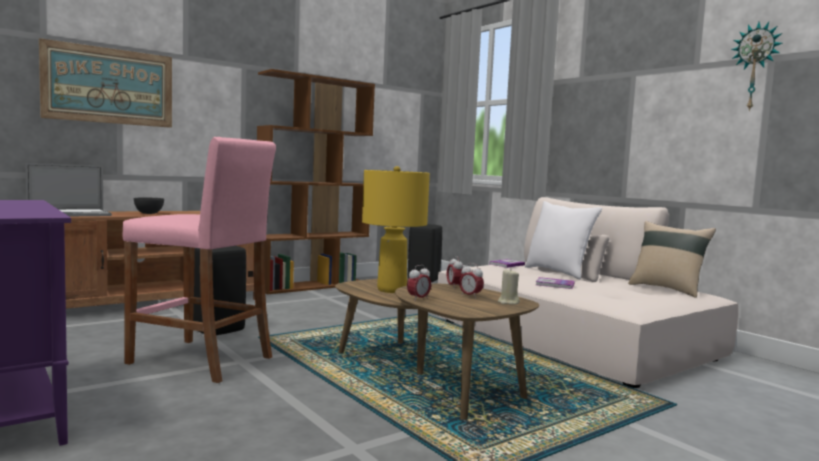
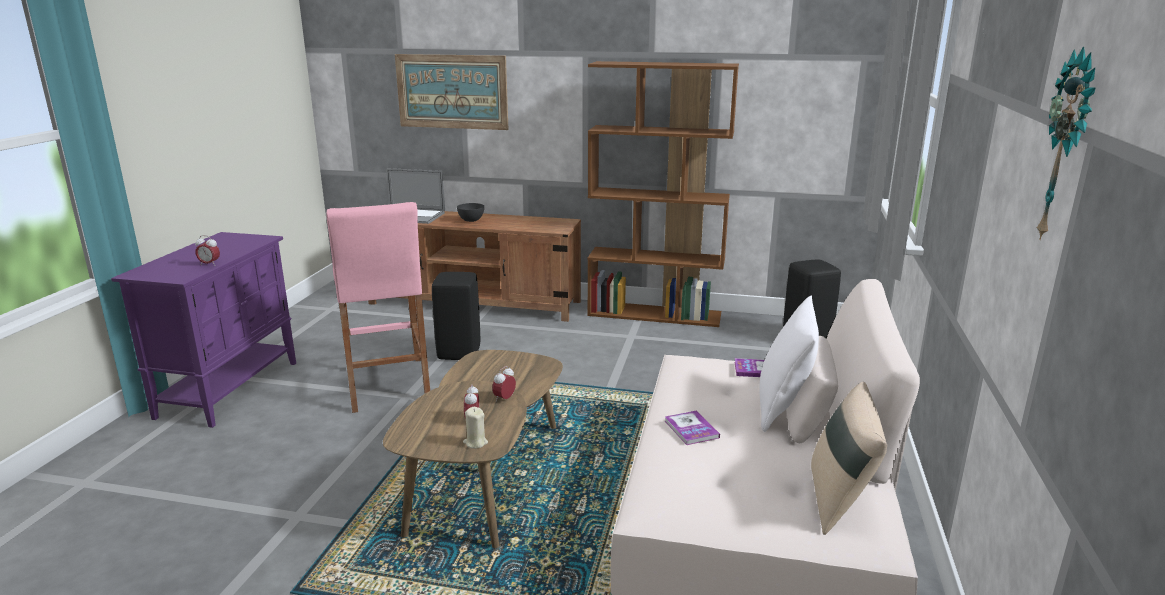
camera: 50 degrees right, 15 degrees up
yellow table lamp [362,166,430,293] -> none
alarm clock [407,265,431,300] -> alarm clock moved to [195,235,220,266]

